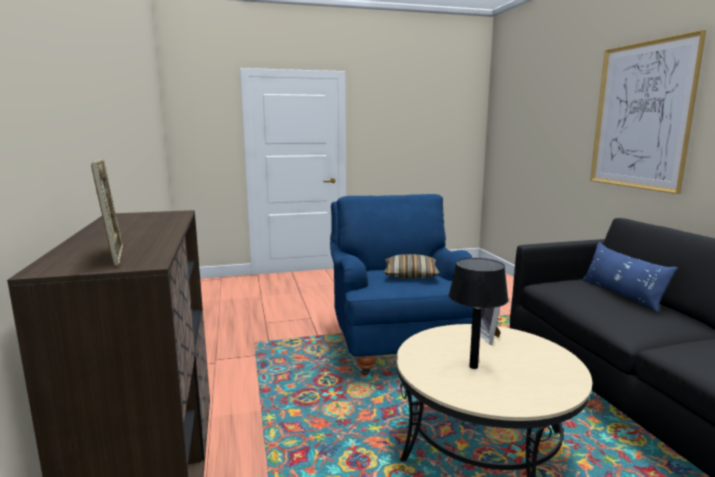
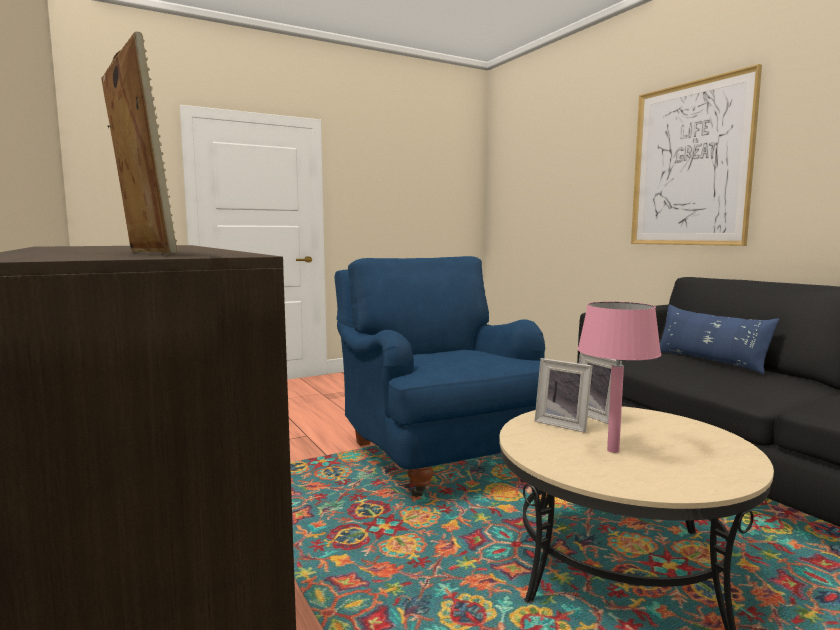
camera: 15 degrees left, 5 degrees down
pillow [384,254,439,278] -> none
black table lamp [449,258,508,369] -> pink table lamp [578,302,661,453]
none -> picture frame [535,358,593,433]

